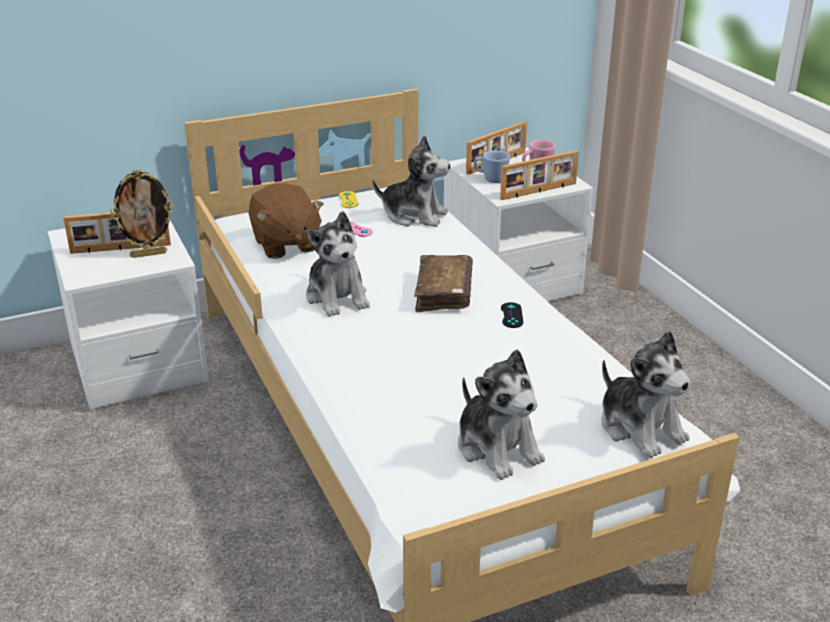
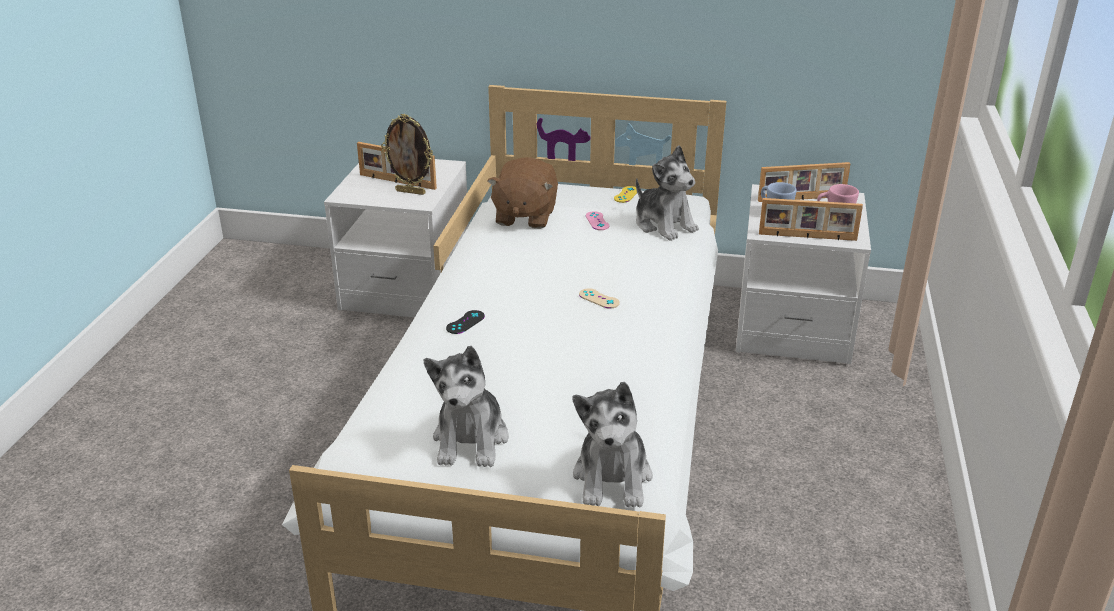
camera: 35 degrees right, 0 degrees up
plush toy [306,211,370,317] -> none
brown book [414,255,473,312] -> beige game controller [579,288,620,308]
black game controller [501,302,523,328] -> black game controller moved to [446,310,485,334]

